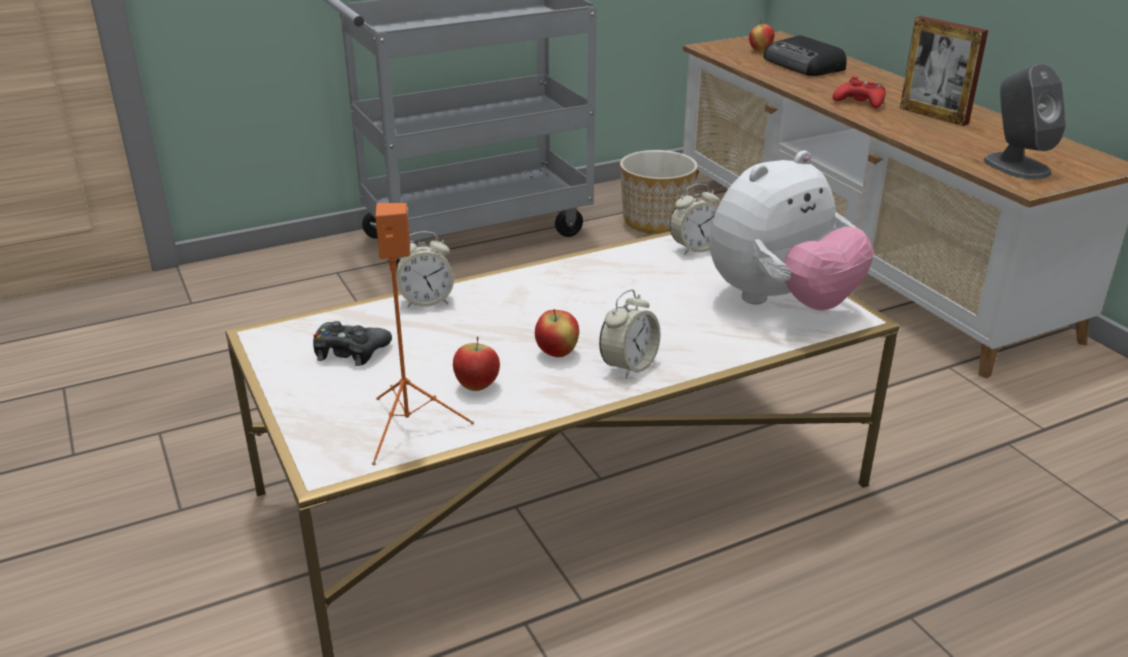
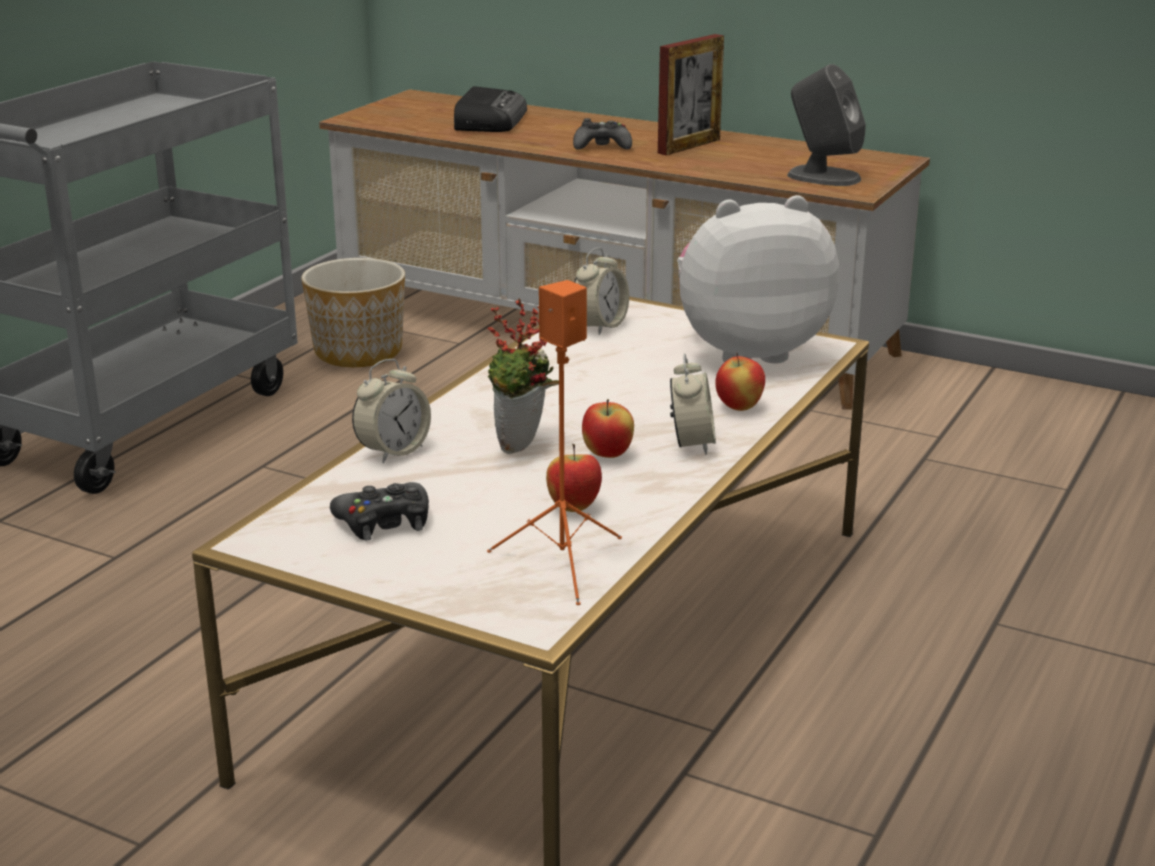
camera: 35 degrees left, 5 degrees down
plush toy [710,150,874,311] -> plush toy turned 120 degrees counterclockwise [677,195,839,363]
apple [749,20,775,52] -> apple moved to [715,353,765,411]
radio [764,35,847,76] -> radio turned 105 degrees counterclockwise [454,86,527,132]
red game controller [833,76,886,109] -> black game controller [573,118,632,150]
picture frame [900,16,988,126] -> picture frame turned 60 degrees counterclockwise [658,34,724,155]
none -> potted plant [487,299,559,454]

